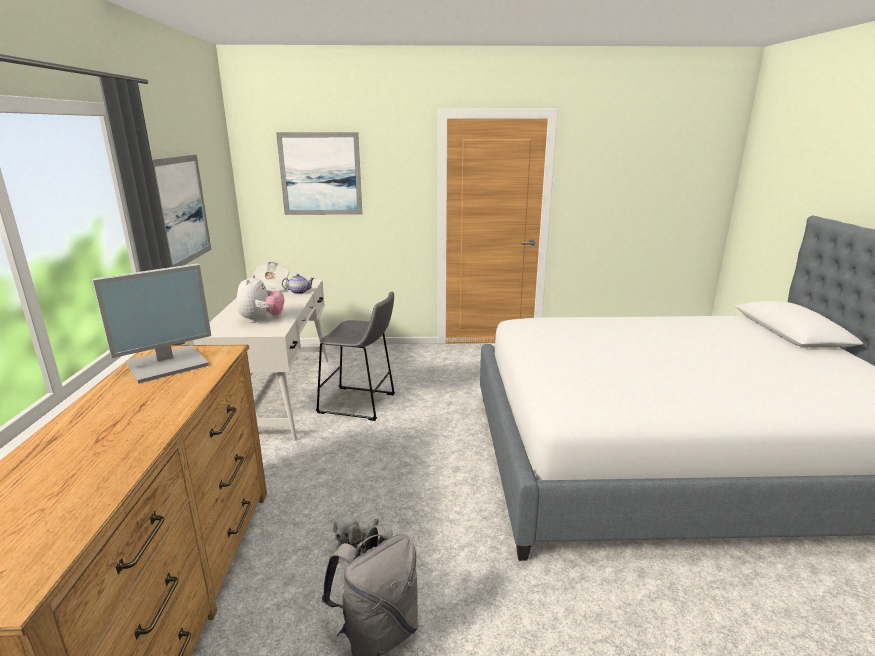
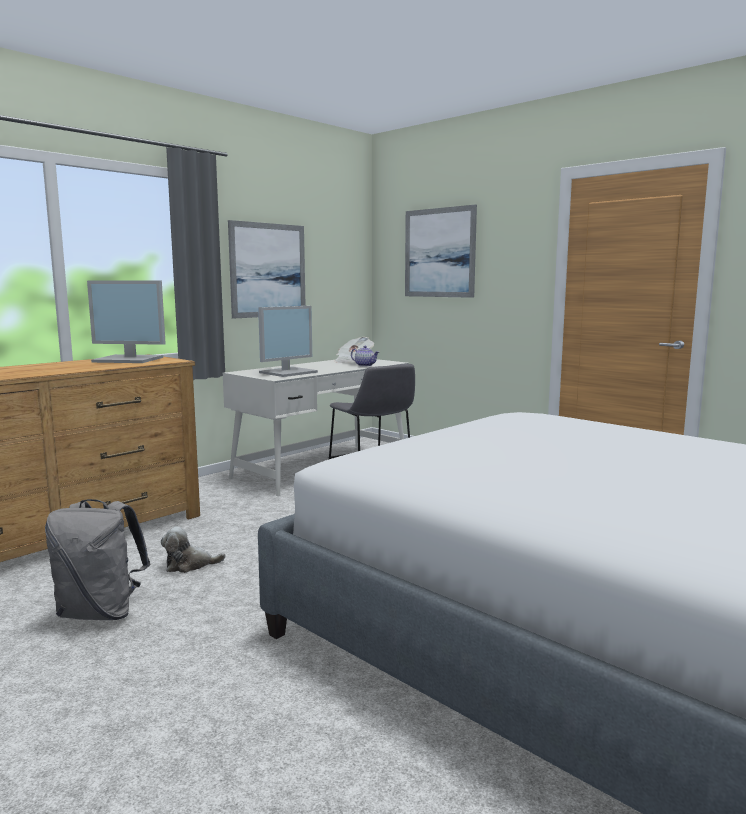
camera: 45 degrees right, 10 degrees down
plush toy [237,274,284,323] -> monitor [258,306,318,377]

